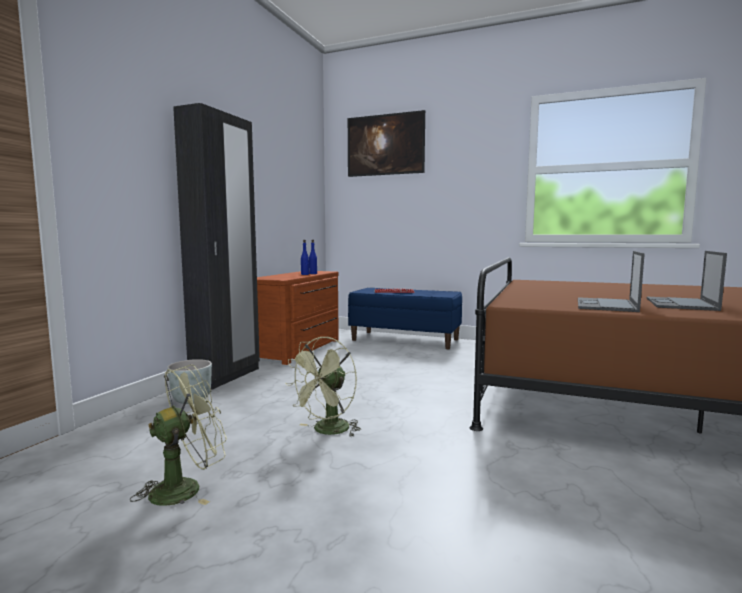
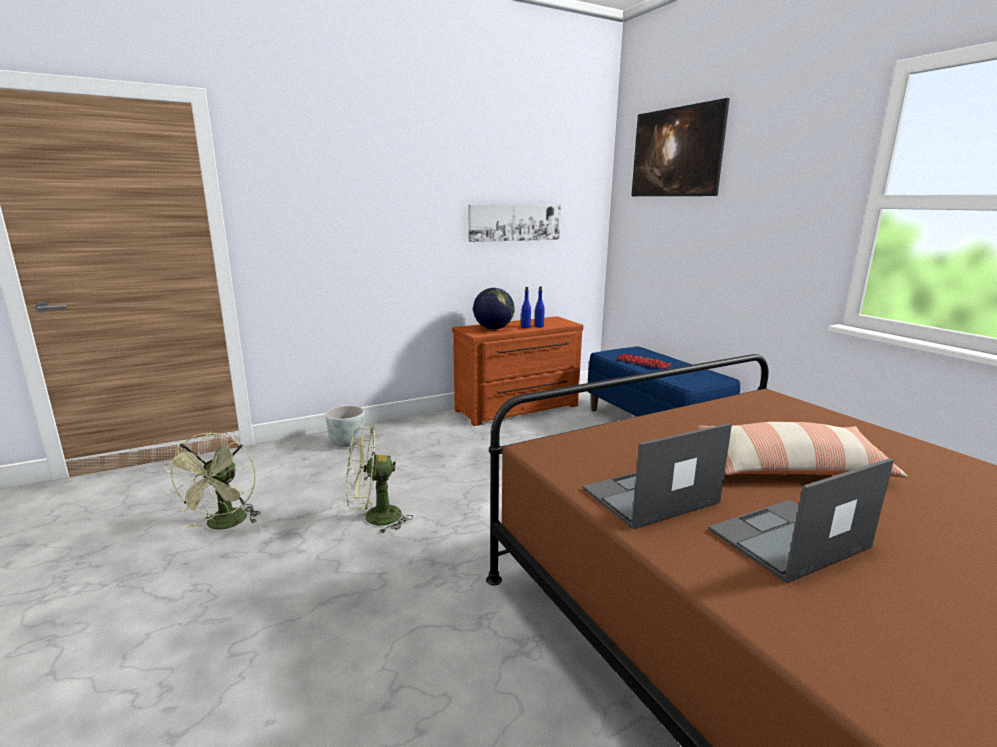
camera: 40 degrees right, 10 degrees up
green fan [130,364,227,506] -> green fan turned 90 degrees clockwise [164,432,260,530]
black wardrobe [173,103,260,390] -> none
none -> picture [468,205,561,242]
none -> globe [473,288,514,330]
none -> pillow [698,422,908,477]

